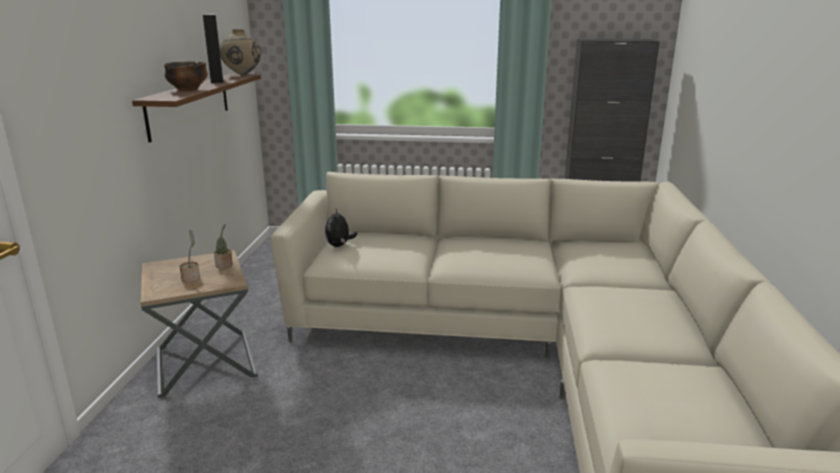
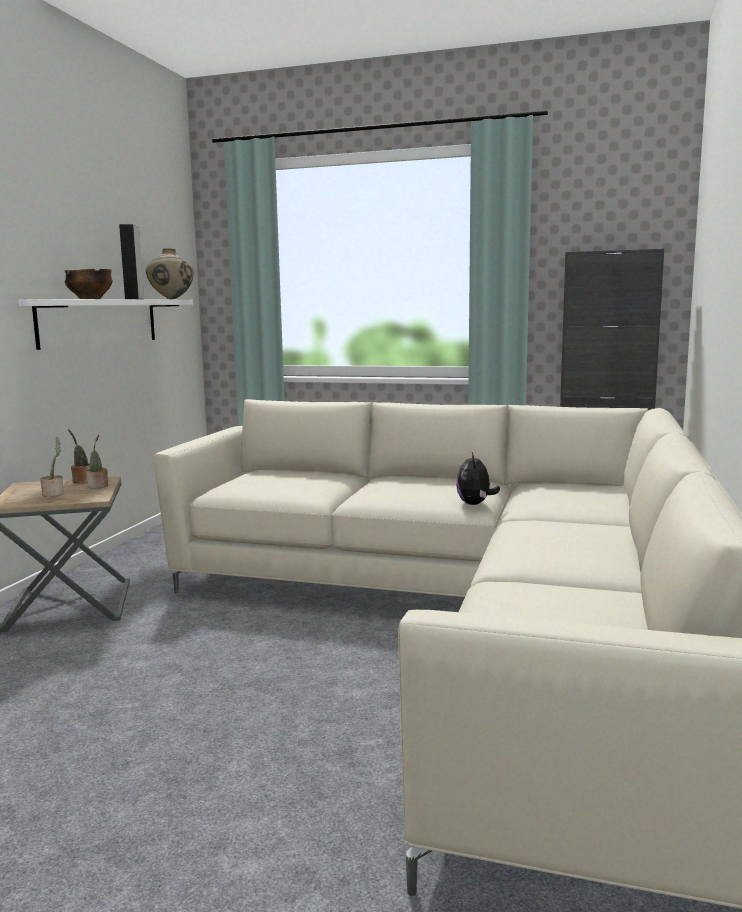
camera: 10 degrees right, 10 degrees down
brown shelf [132,74,261,142] -> white shelf [18,299,193,350]
plush toy [325,209,357,247] -> plush toy moved to [456,453,500,505]
none -> potted plant [68,429,90,484]

